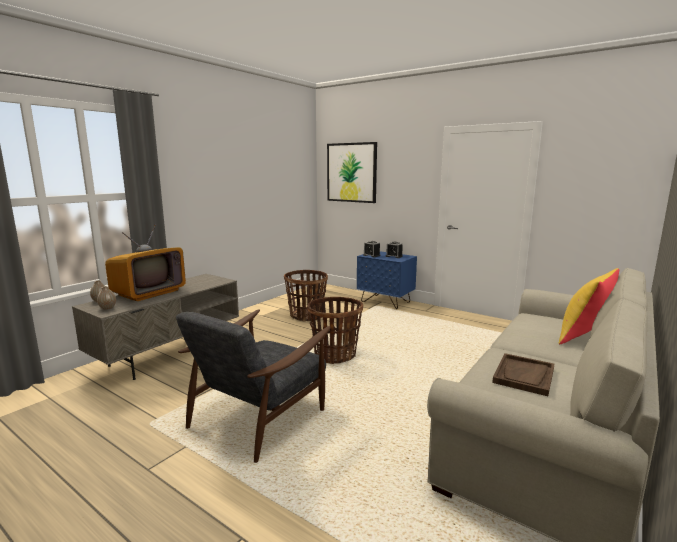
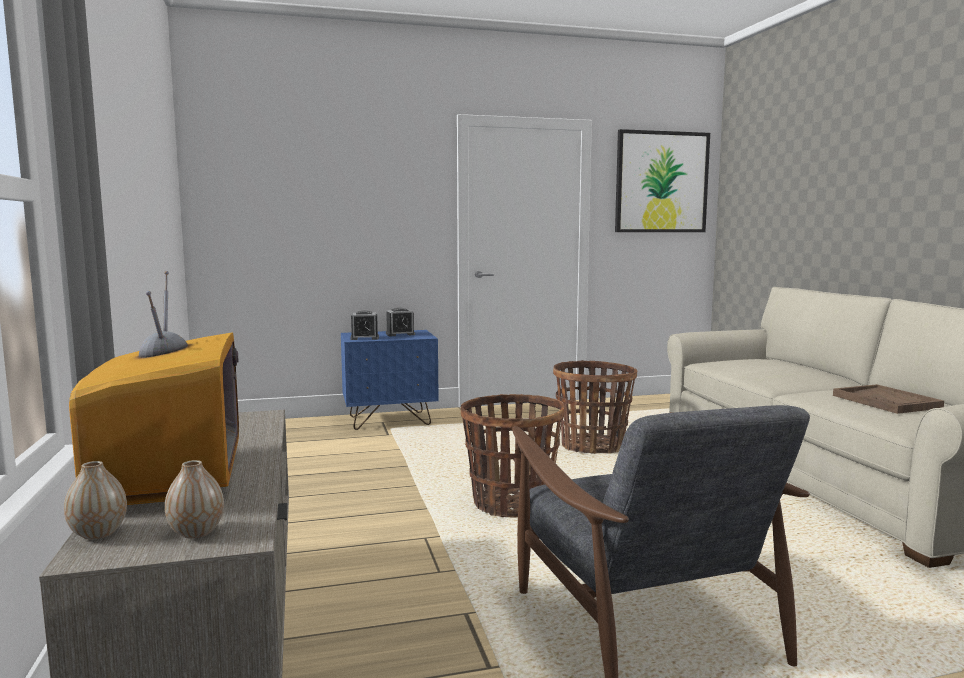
camera: 50 degrees left, 5 degrees down
basket [284,270,328,321] -> basket moved to [553,360,637,454]
picture [327,142,377,203] -> picture moved to [615,129,710,232]
yellow pillow [558,268,619,345] -> none

